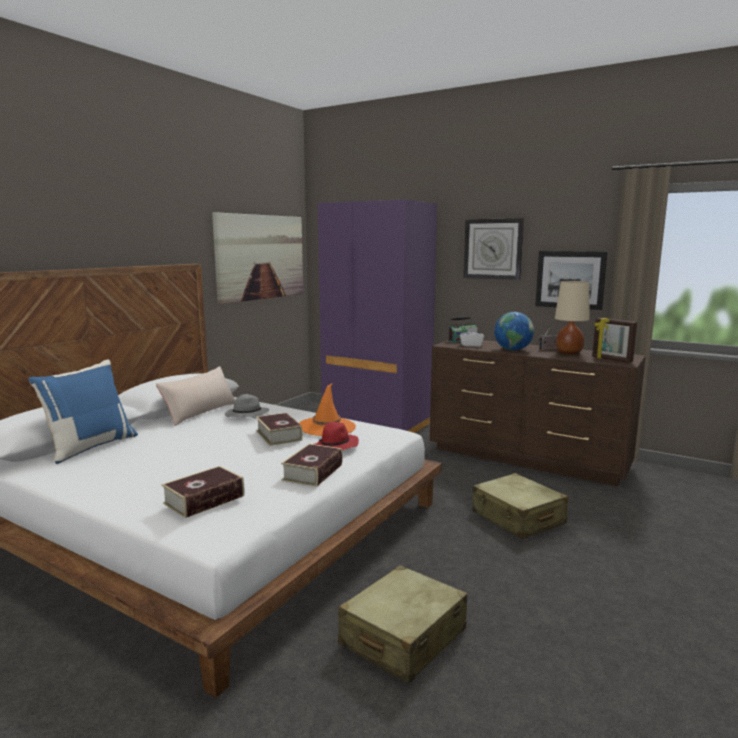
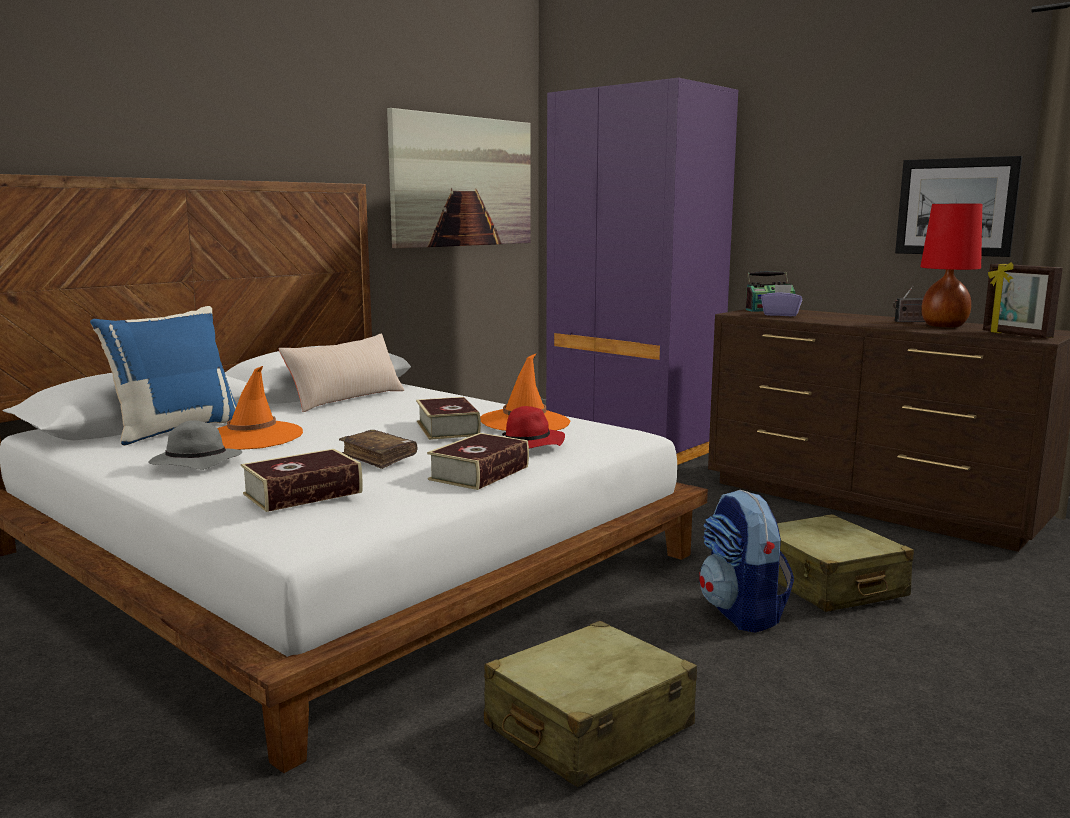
camera: 10 degrees right, 0 degrees up
grey hat [225,394,269,418] -> grey hat moved to [148,420,242,470]
white tissue box [460,327,484,347] -> purple tissue box [761,284,802,316]
wall clock [463,218,524,280] -> none
globe [494,312,534,351] -> none
beige table lamp [555,281,589,354] -> red table lamp [920,204,982,327]
none -> orange hat [217,366,303,450]
none -> brown book [339,430,418,469]
none -> backpack [699,490,794,633]

